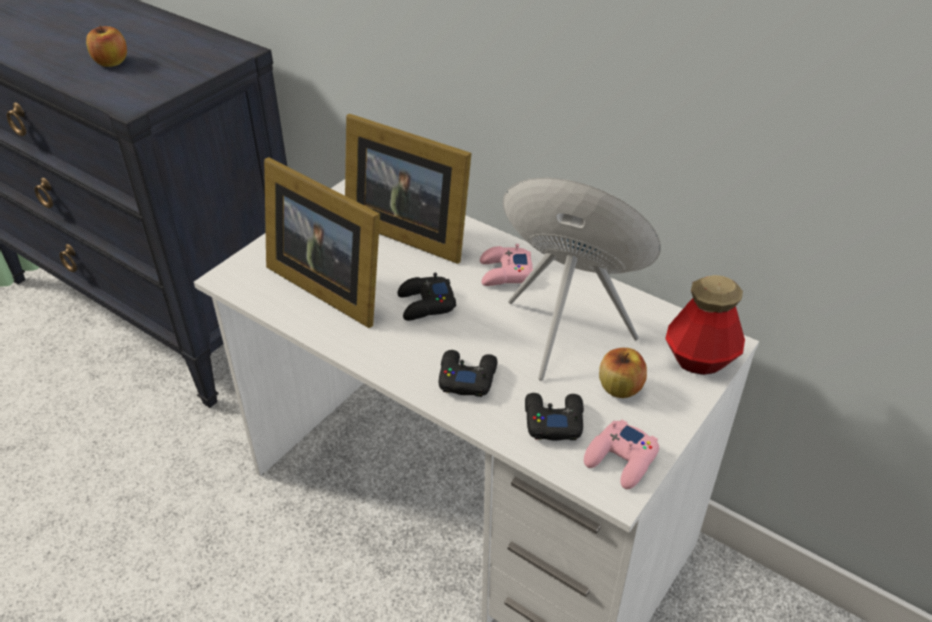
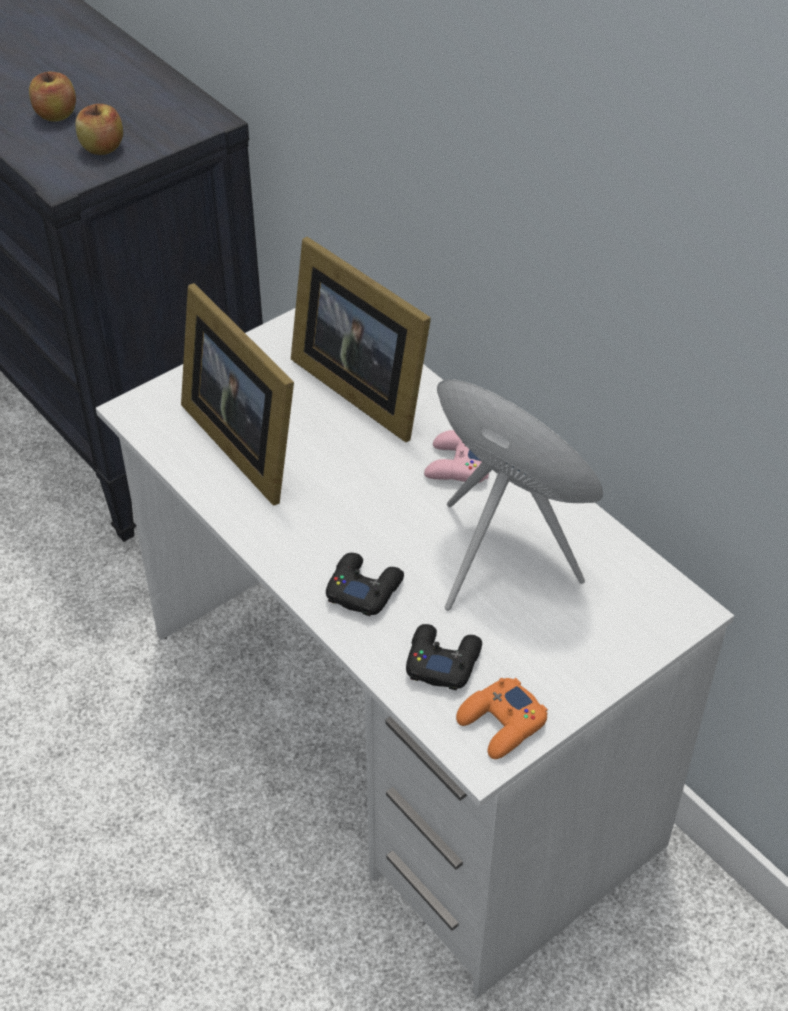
camera: 15 degrees right, 5 degrees up
black game controller [397,273,456,321] -> none
pink game controller [584,420,659,489] -> orange game controller [456,678,548,759]
apple [599,348,647,398] -> apple moved to [75,104,123,155]
bottle [665,275,745,375] -> none

